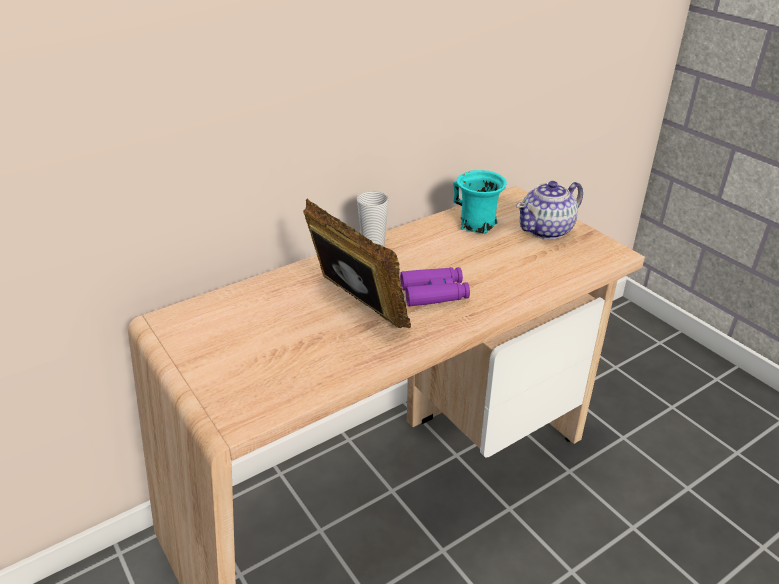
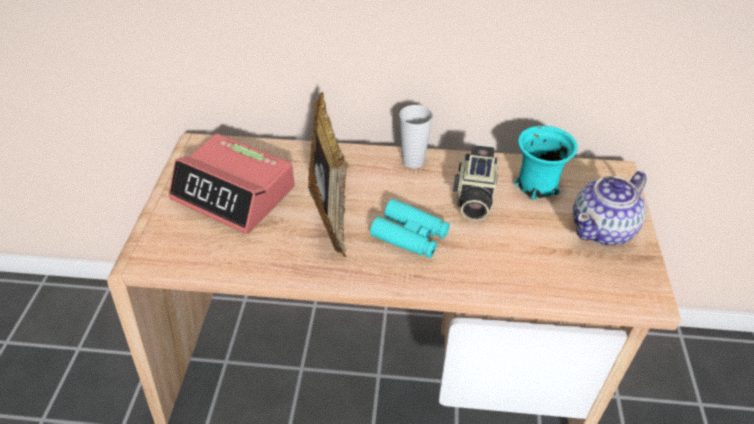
camera: 40 degrees right, 10 degrees up
purple binoculars [400,267,470,306] -> turquoise binoculars [370,199,450,258]
teapot [516,181,583,240] -> teapot turned 45 degrees counterclockwise [573,171,646,245]
none -> alarm clock [169,134,295,234]
none -> camera [453,145,498,221]

